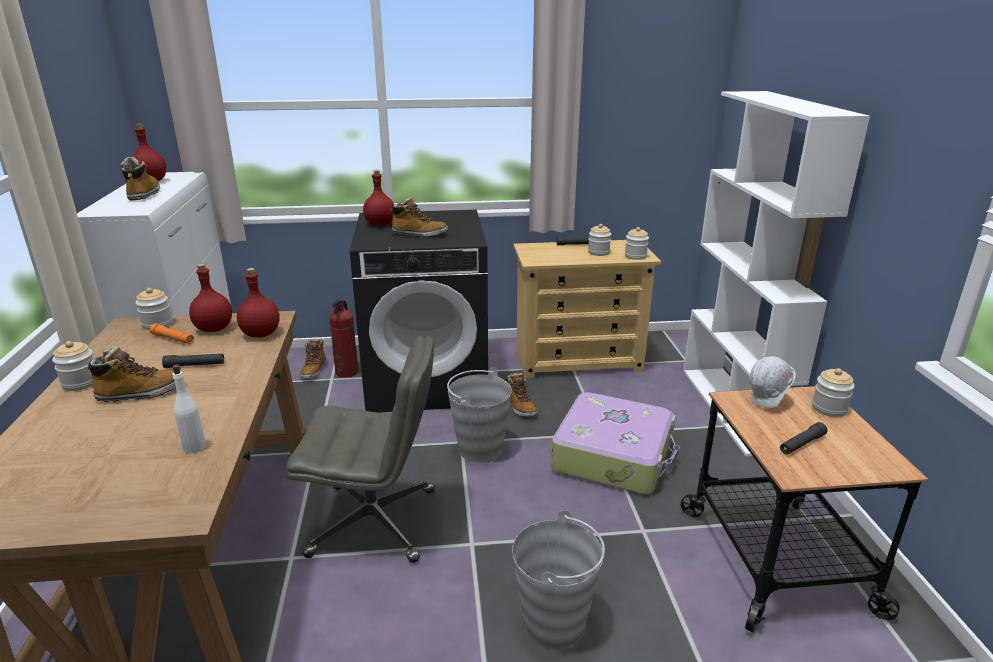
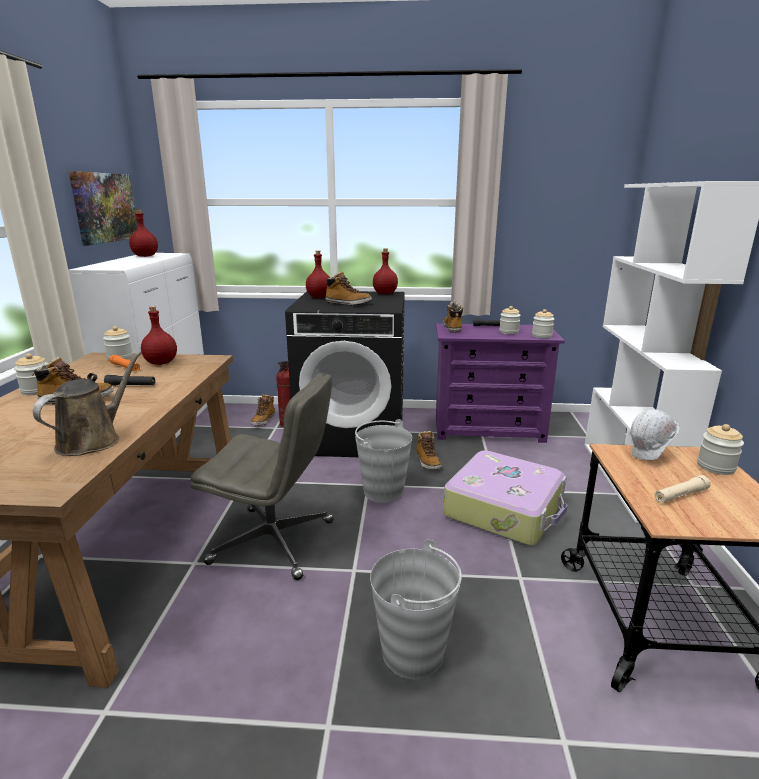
camera: 10 degrees right, 5 degrees down
boot [121,157,160,201] -> boot moved to [443,302,463,333]
white bottle [172,364,206,453] -> brown watering can [33,351,142,456]
red bottle [237,268,280,337] -> red bottle moved to [373,248,398,294]
beige dresser [514,240,661,378] -> purple dresser [436,323,565,443]
black flashlight [780,422,828,455] -> beige flashlight [655,475,711,503]
none -> picture [68,171,138,245]

